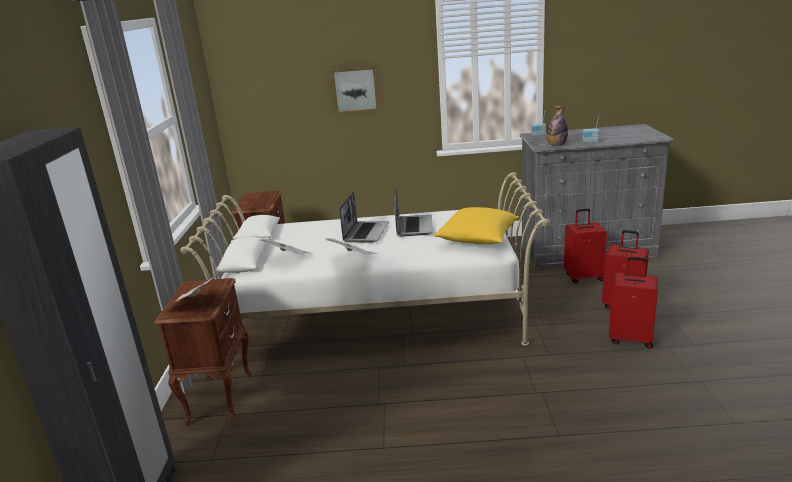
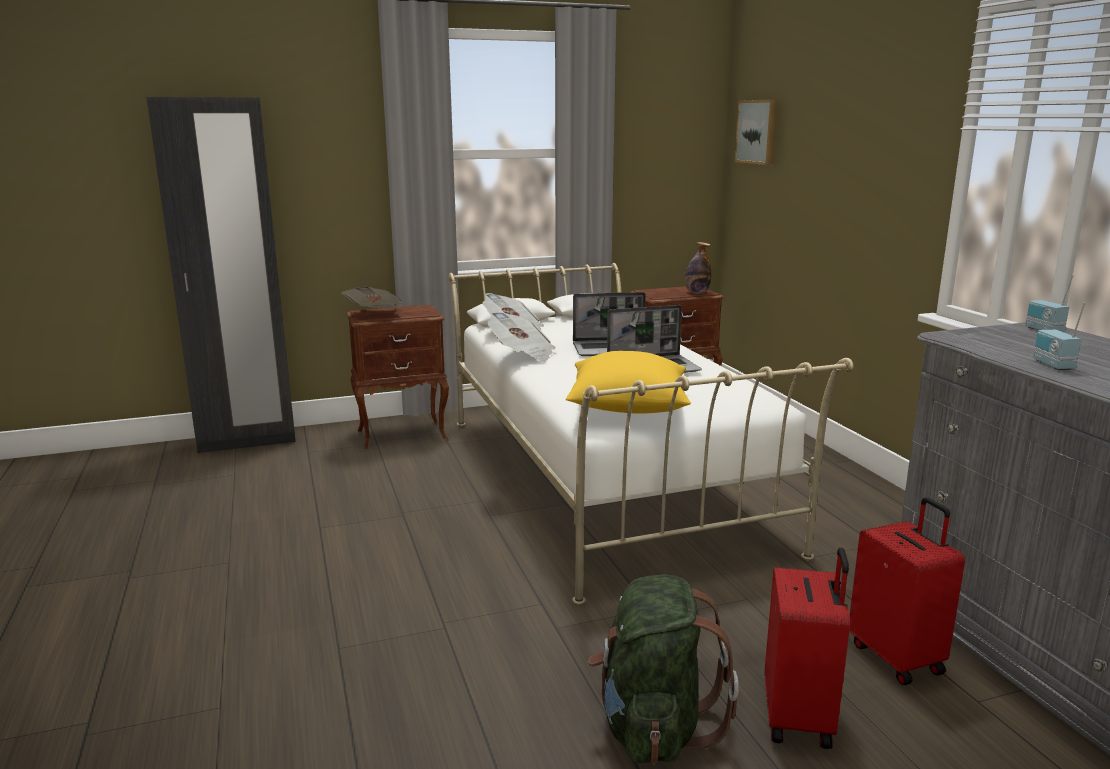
camera: 70 degrees right, 5 degrees down
picture [332,67,378,113] -> picture moved to [734,99,778,165]
bottle [547,106,568,146] -> bottle moved to [685,242,712,294]
red suitcase [609,257,658,349] -> green backpack [588,574,739,764]

